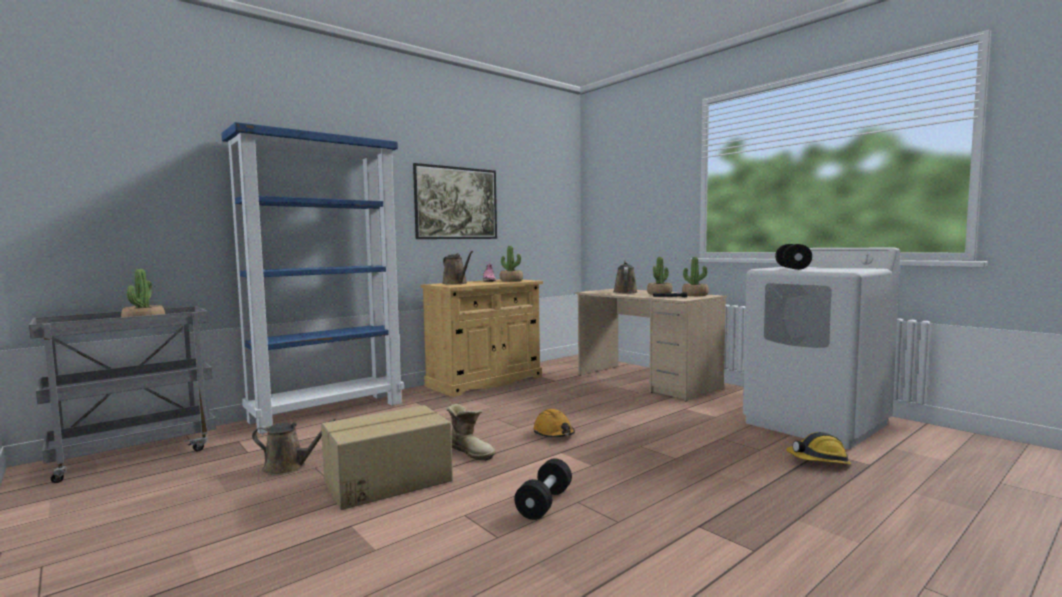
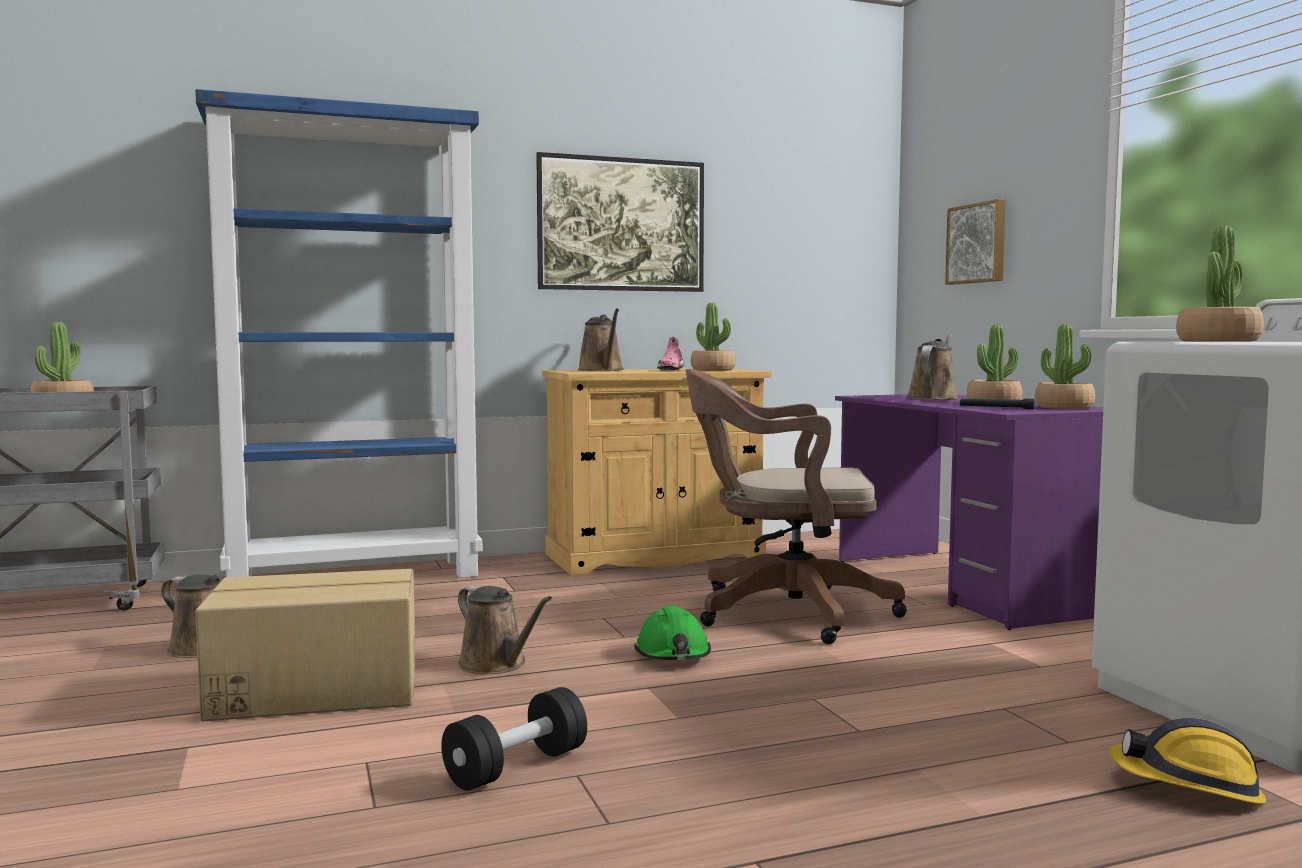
camera: 20 degrees right, 0 degrees up
boot [447,404,496,461] -> brown watering can [458,586,552,674]
orange hard hat [533,409,575,437] -> green hard hat [634,606,711,660]
beige desk [575,289,727,401] -> purple desk [835,394,1103,630]
black dumbbell [775,244,812,270] -> potted plant [1176,226,1264,342]
none -> brown office chair [686,369,907,644]
none -> picture [945,199,1006,285]

